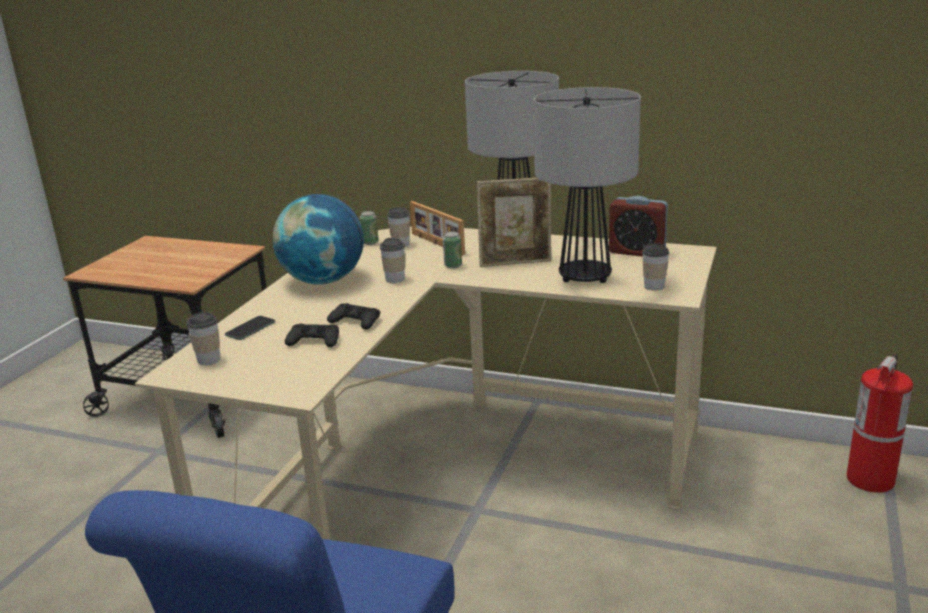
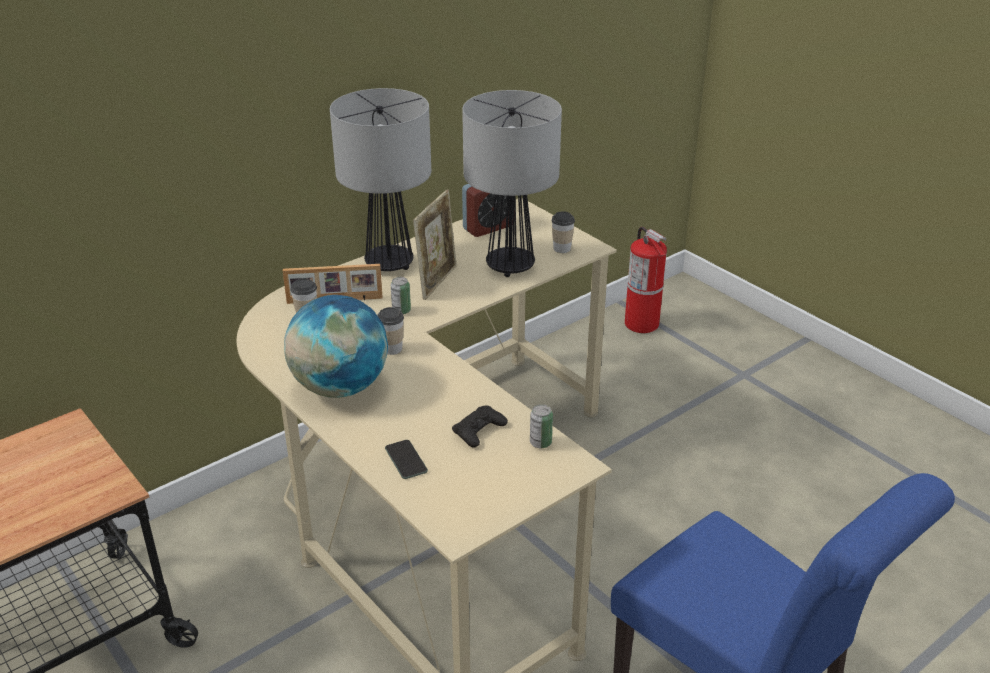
camera: 60 degrees left, 10 degrees up
cup [187,312,221,365] -> none
black game controller [327,303,381,329] -> none
can [360,211,379,245] -> can moved to [530,404,553,448]

